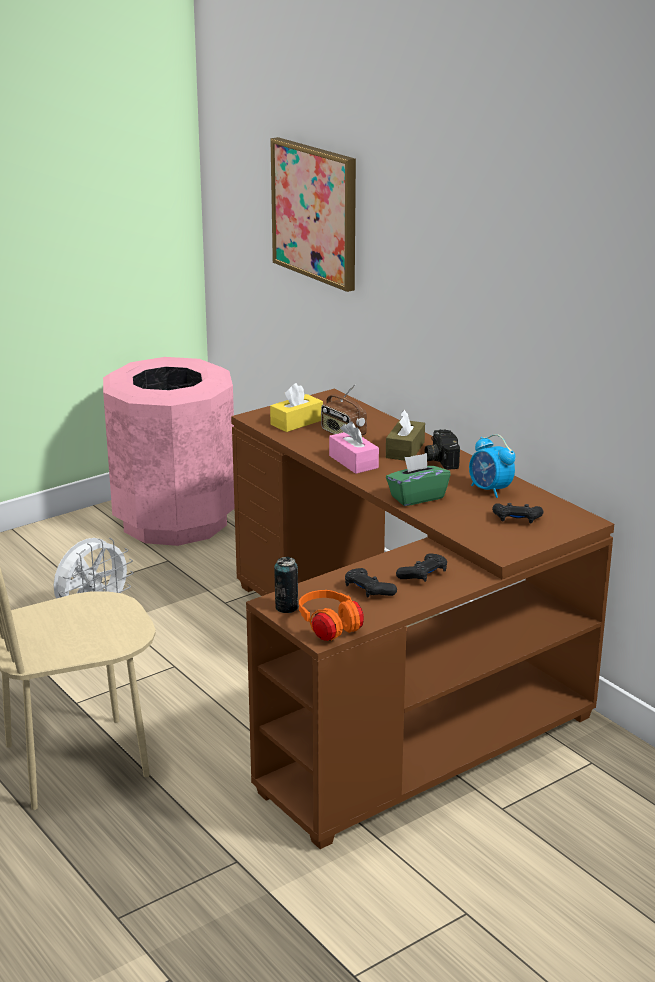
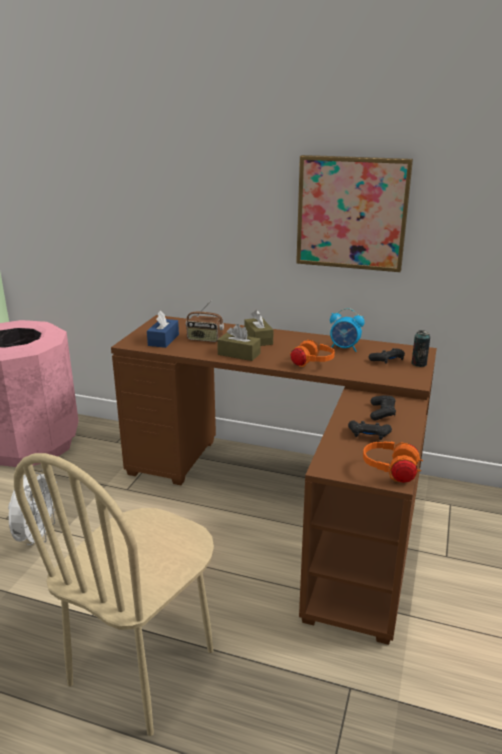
camera: 35 degrees left, 0 degrees up
picture [270,137,356,292] -> picture moved to [296,155,413,272]
yellow tissue box [270,383,323,432] -> blue tissue box [147,310,179,348]
can [274,557,299,613] -> can moved to [412,330,430,367]
pink tissue box [329,422,379,474] -> brown tissue box [217,324,261,361]
green tissue box [386,453,451,506] -> orange headphones [290,340,335,367]
camera [425,430,460,470] -> none

